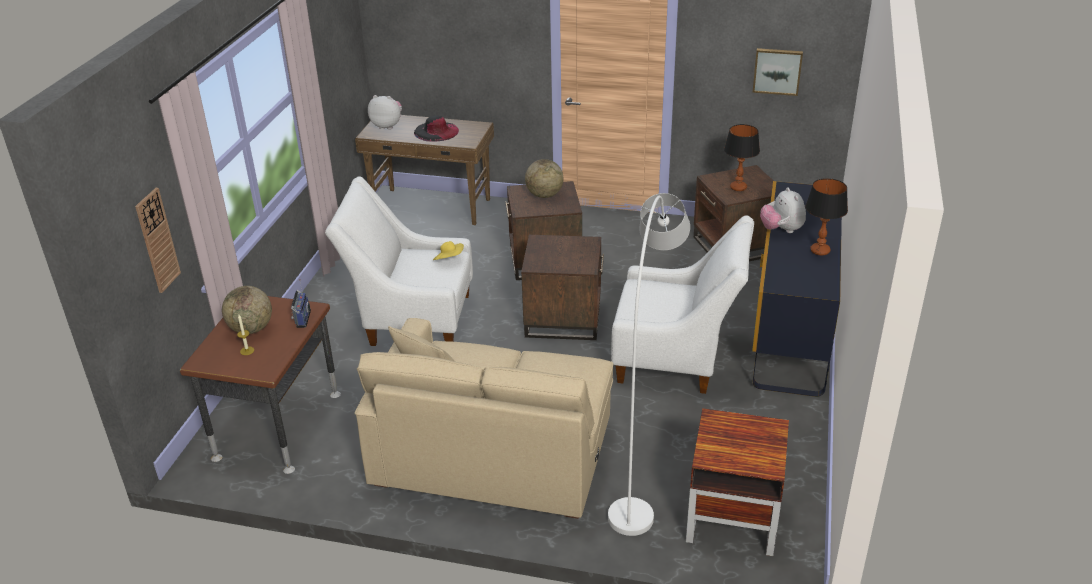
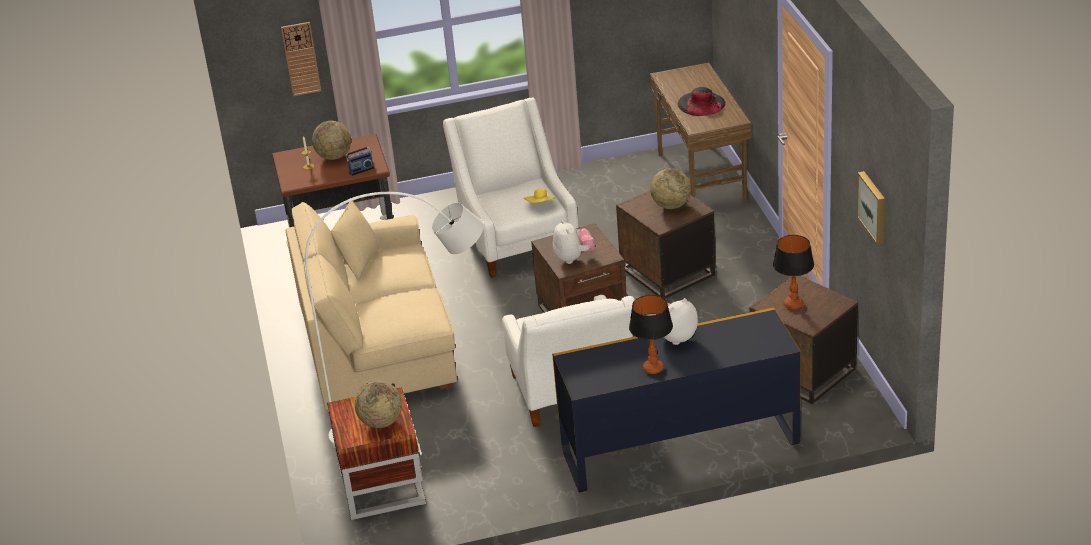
camera: 65 degrees right, 0 degrees up
plush toy [368,95,402,130] -> plush toy moved to [553,220,595,264]
none -> globe [355,381,402,428]

